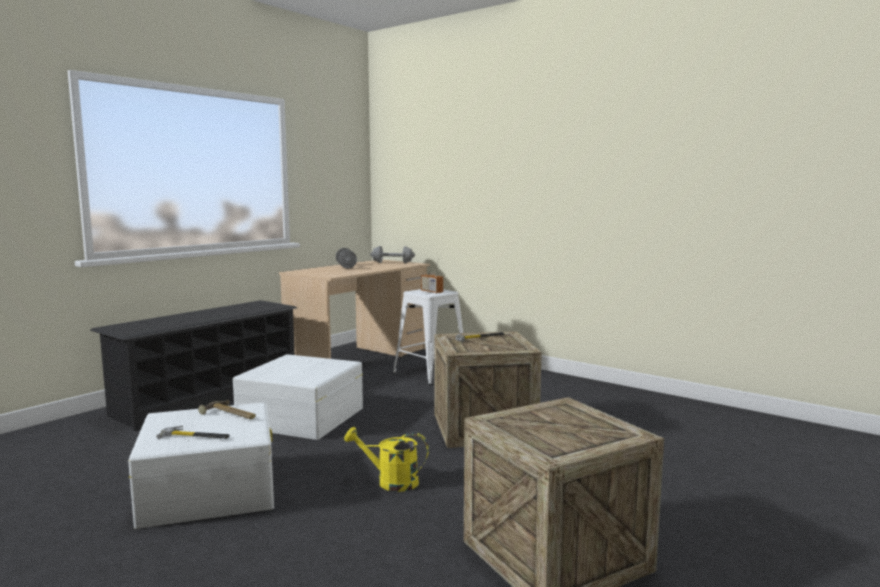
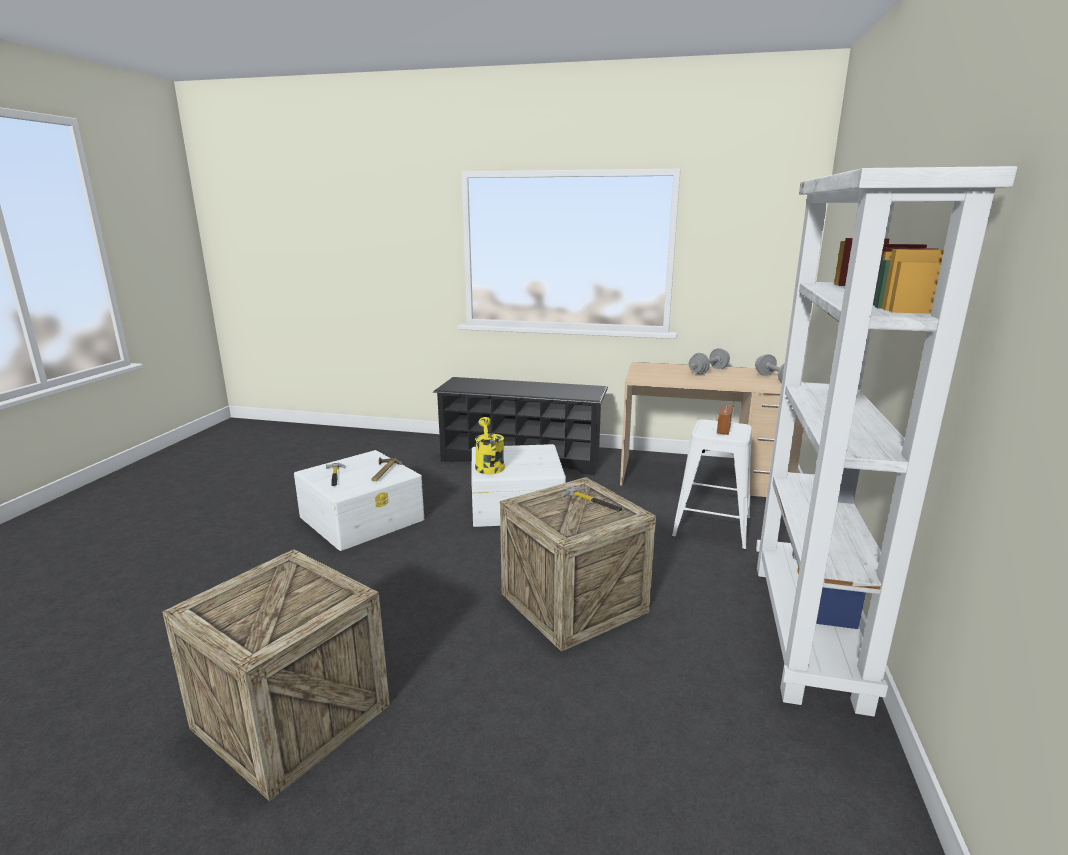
camera: 65 degrees right, 10 degrees up
yellow watering can [344,427,429,492] -> yellow watering can moved to [475,417,505,474]
none -> white bookcase [756,166,1018,717]

